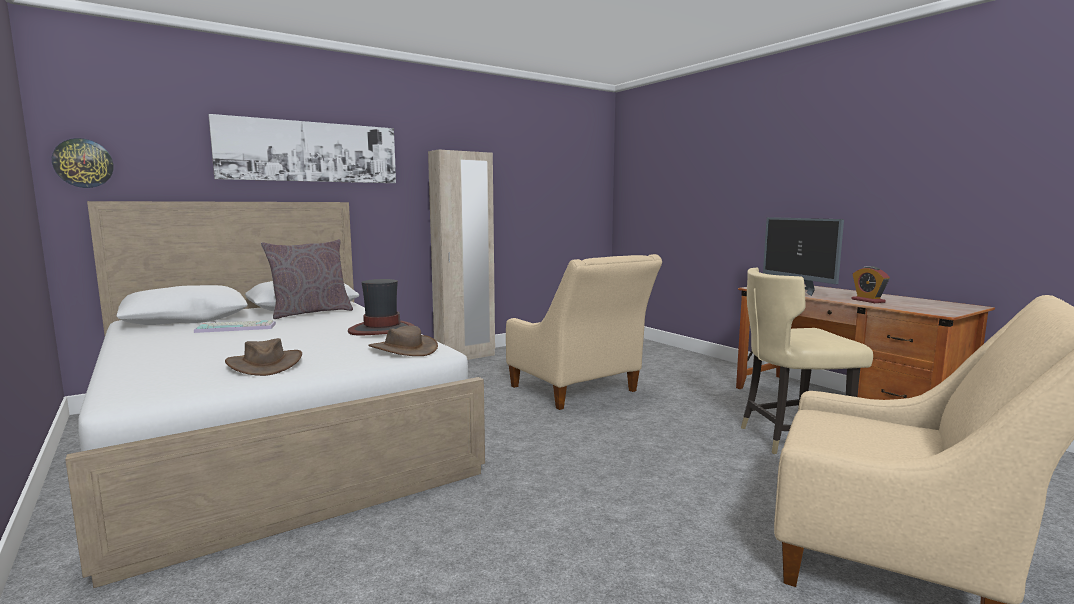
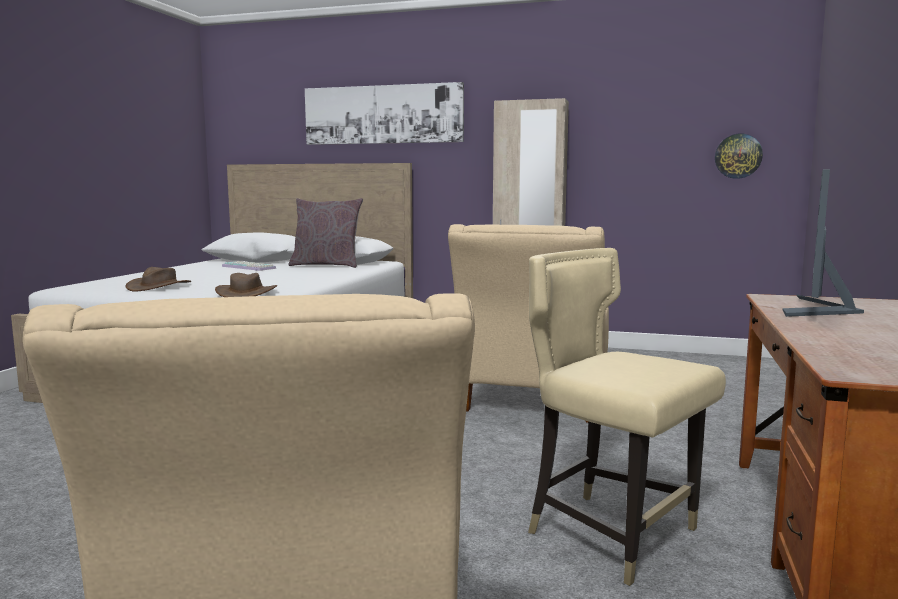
camera: 50 degrees right, 0 degrees up
wall clock [52,138,113,188] -> wall clock moved to [715,134,763,179]
hat [348,279,414,335] -> none
alarm clock [851,266,890,303] -> none

